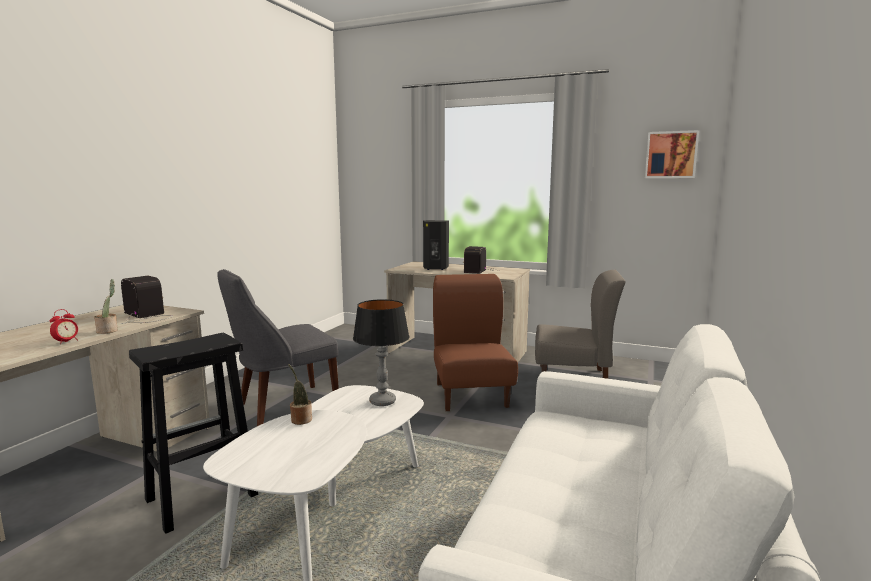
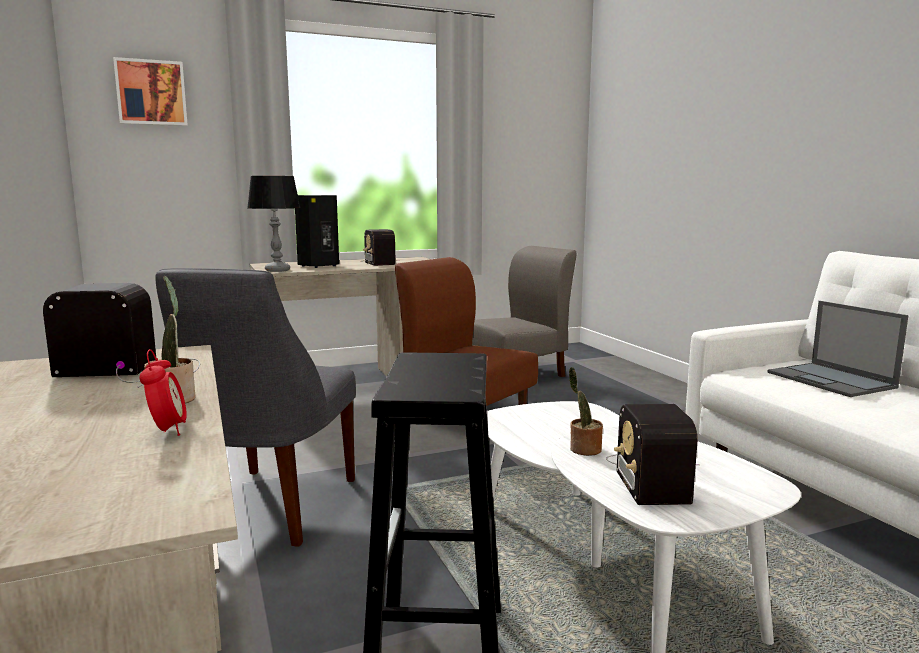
camera: 45 degrees left, 0 degrees up
table lamp [353,299,410,406] -> table lamp moved to [248,176,301,272]
picture [645,130,699,178] -> picture moved to [113,57,188,126]
none -> radio [606,404,700,505]
none -> laptop [767,301,909,397]

